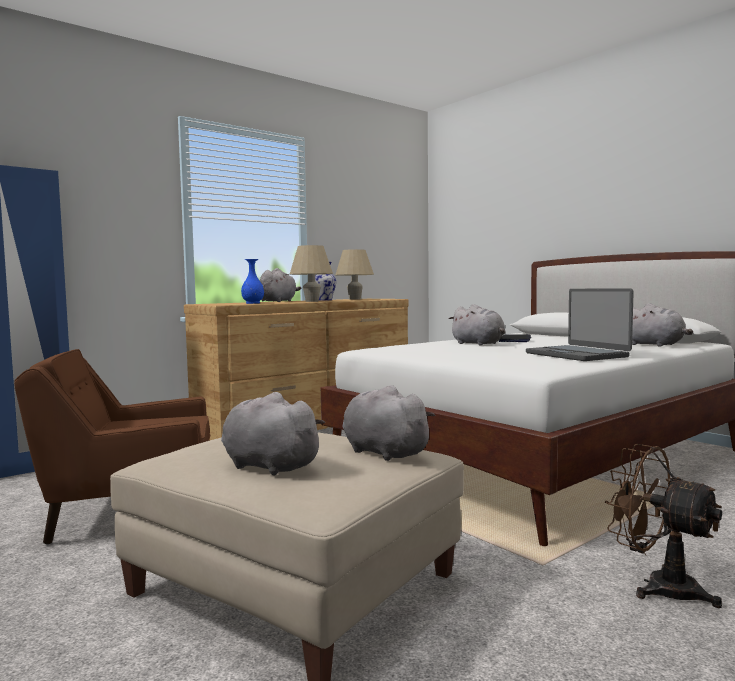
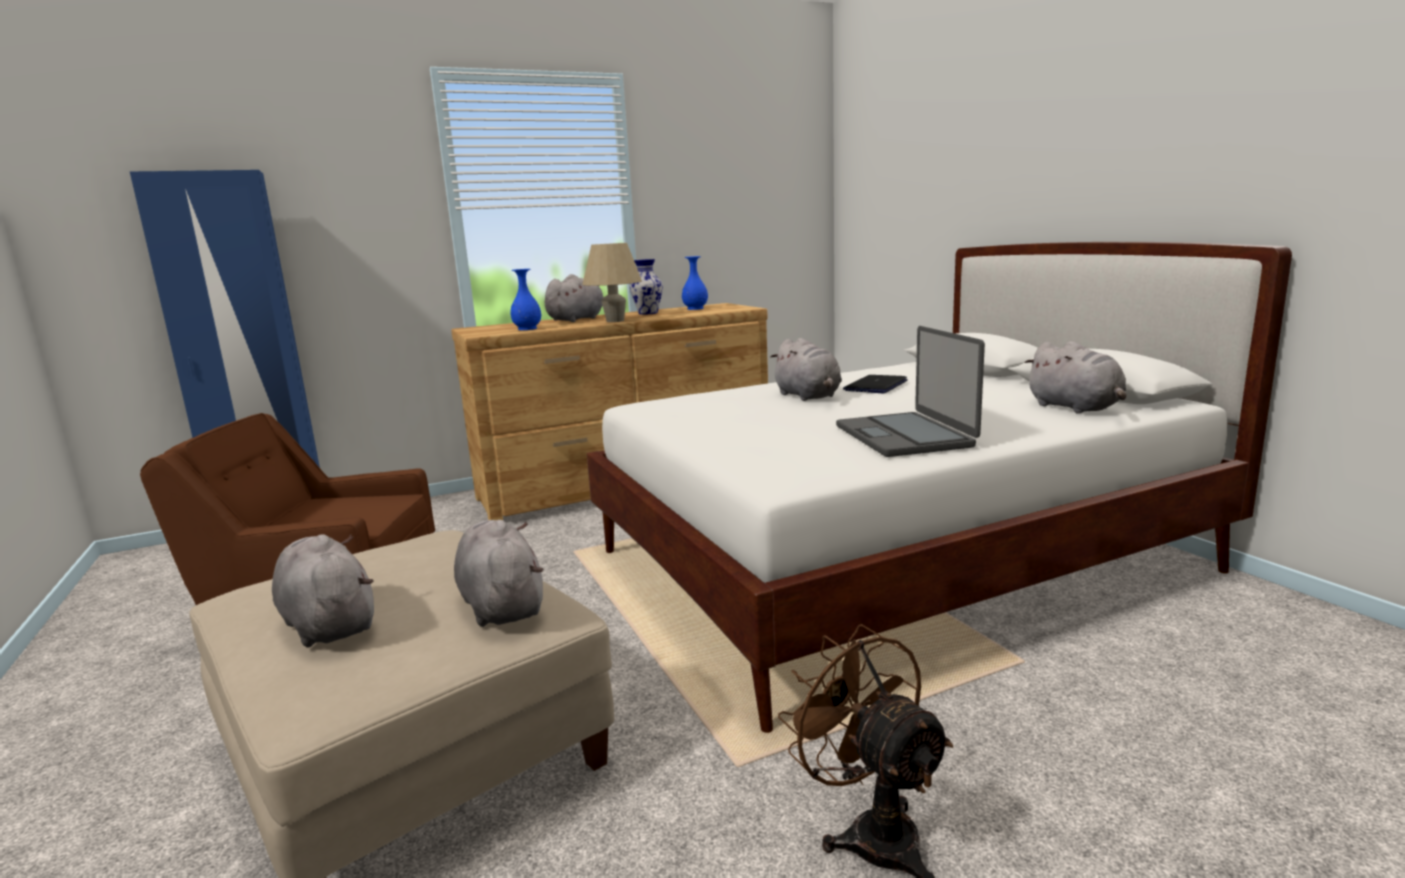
camera: 15 degrees right, 10 degrees up
beige table lamp [335,249,374,300] -> blue vase [682,256,708,310]

